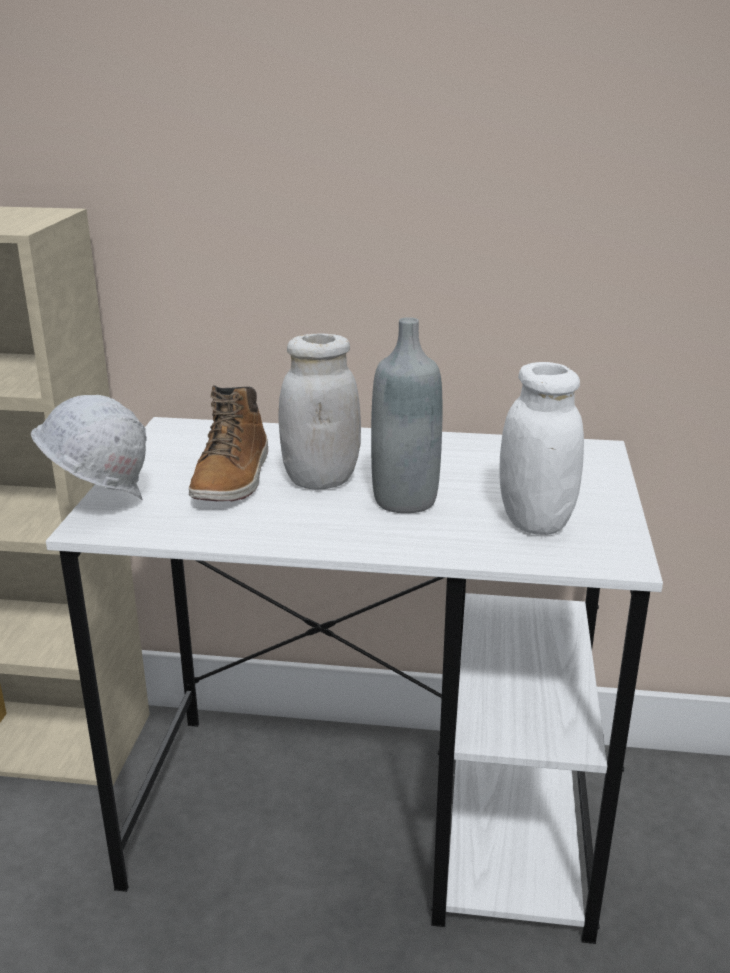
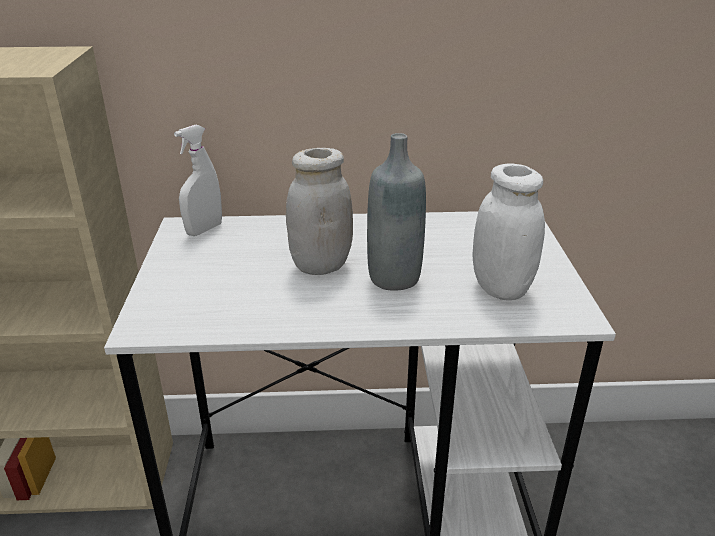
camera: 10 degrees left, 5 degrees up
white hard hat [31,395,147,500] -> none
boot [189,385,268,501] -> none
none -> white spray bottle [174,125,222,236]

